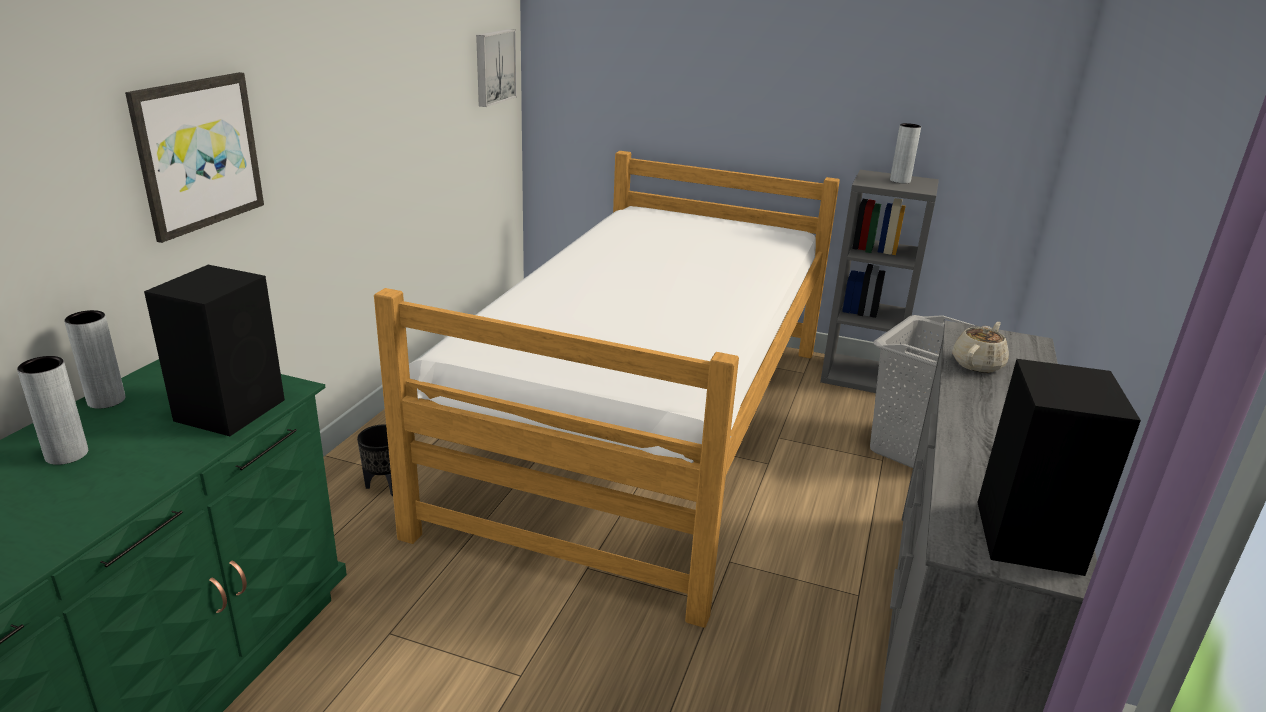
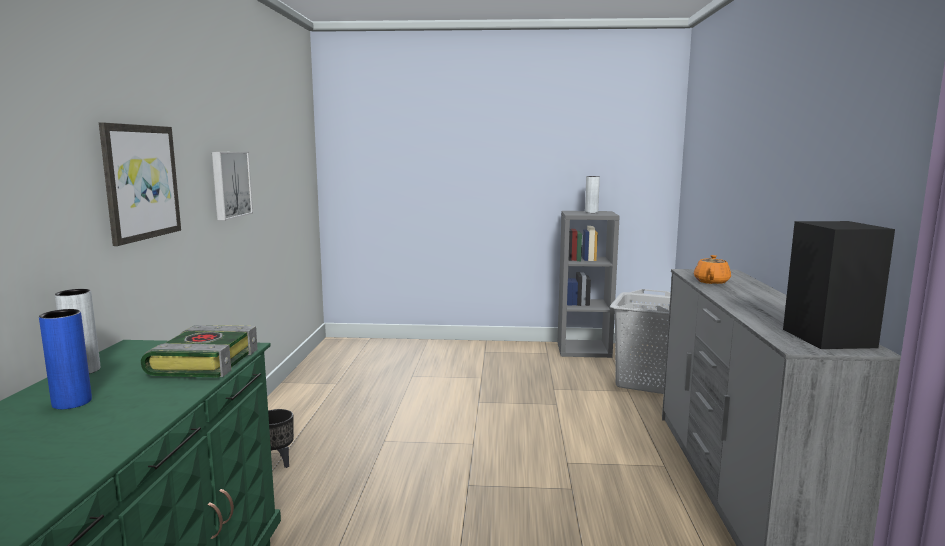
camera: 15 degrees left, 15 degrees down
grey vase [17,356,88,465] -> blue vase [39,309,92,409]
black speaker [144,265,285,436] -> book [141,325,258,378]
bed [374,151,840,628] -> none
picture [476,29,517,107] -> picture moved to [212,152,253,220]
beige teapot [952,322,1009,373] -> orange teapot [694,255,731,284]

